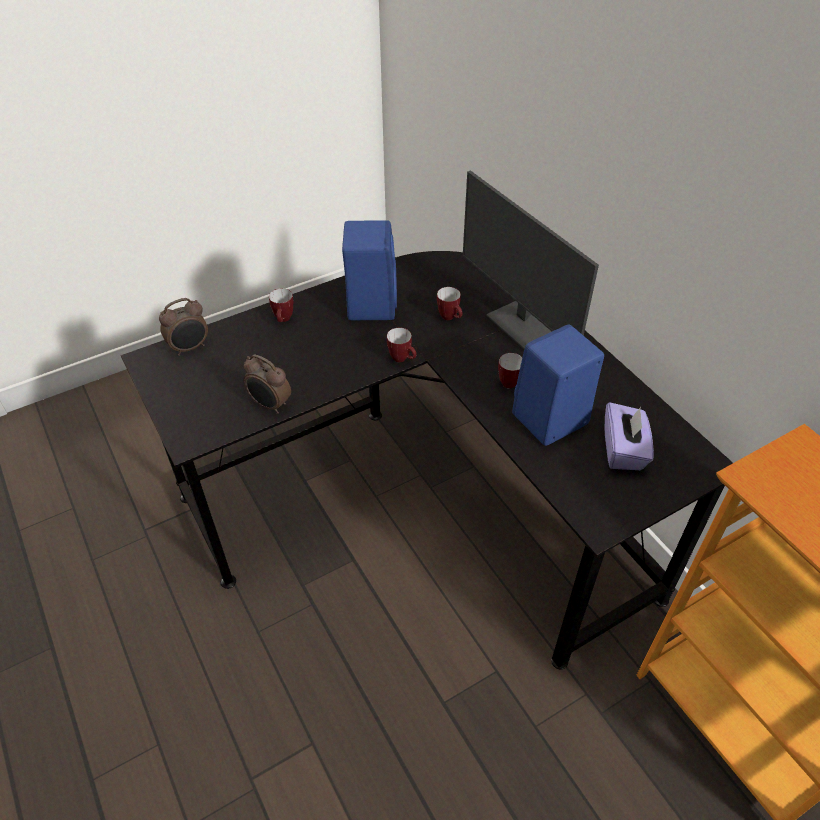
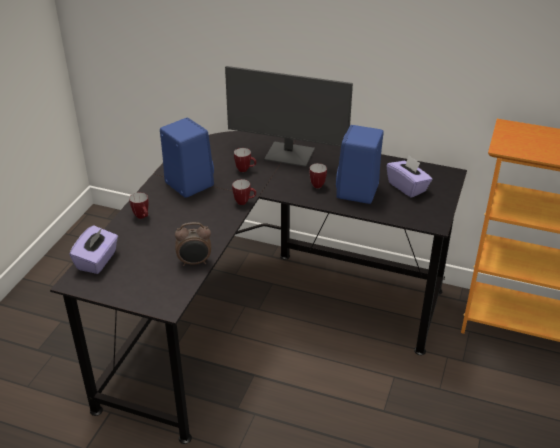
camera: 40 degrees left, 10 degrees down
alarm clock [159,298,208,356] -> purple tissue box [69,225,118,274]

